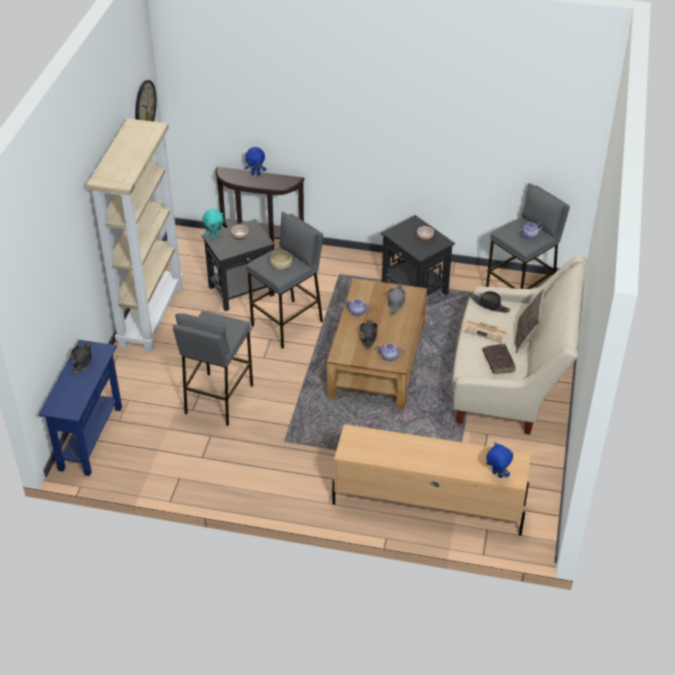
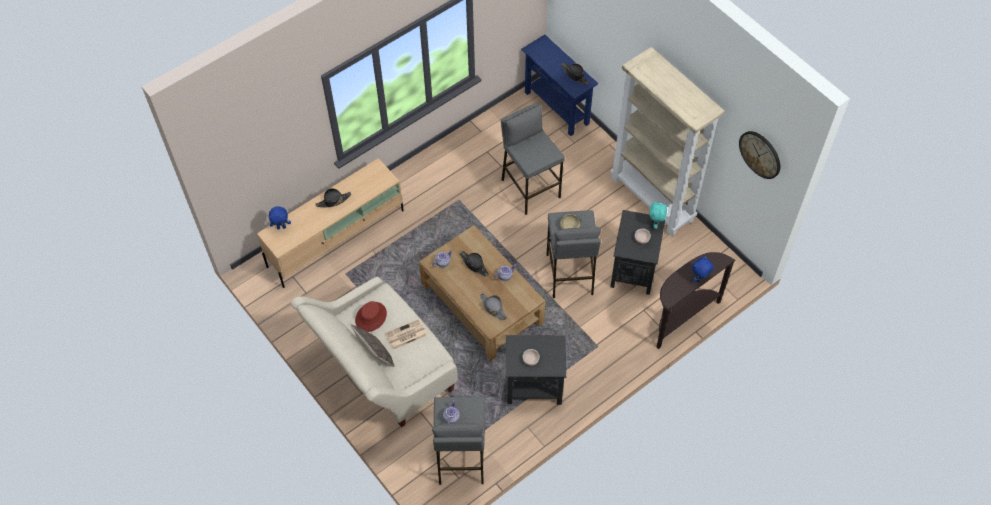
camera: 130 degrees right, 15 degrees up
black hat [471,291,510,312] -> black hat moved to [315,188,351,207]
brown book [483,344,516,374] -> red hat [355,301,387,332]

